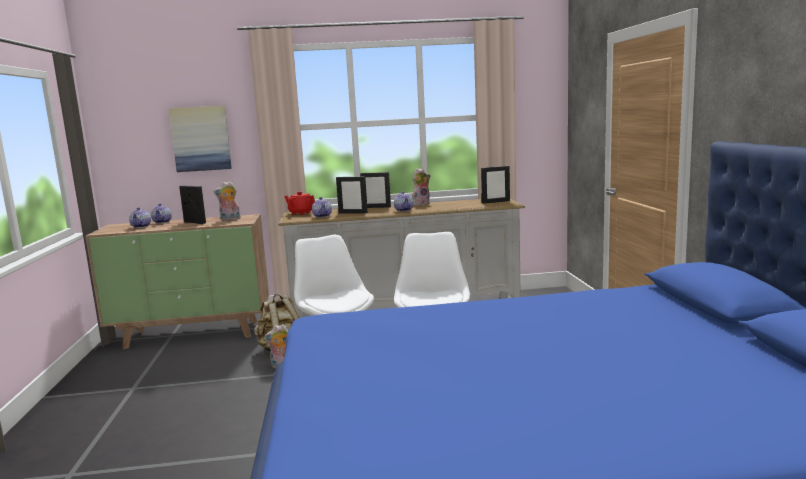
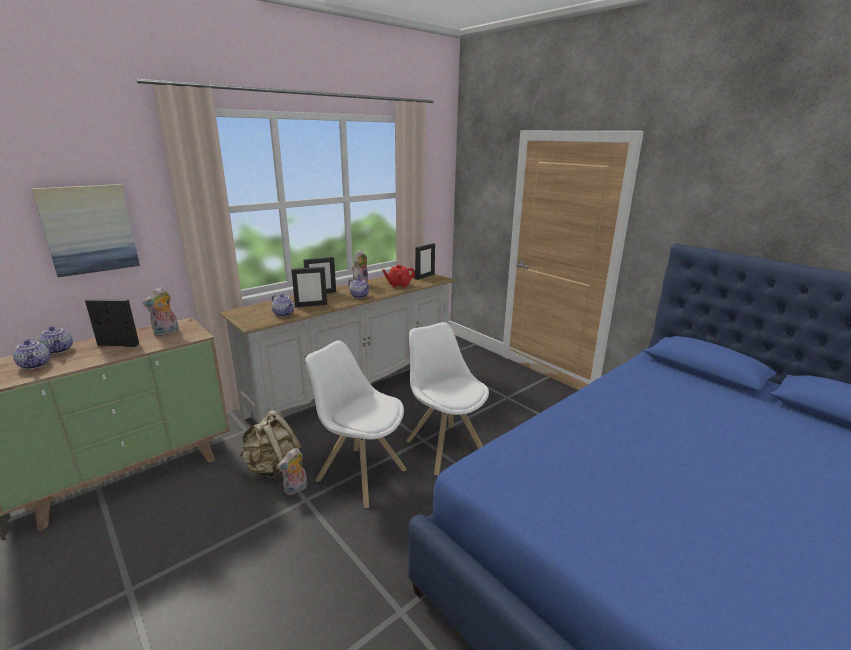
camera: 35 degrees left, 10 degrees up
red teapot [284,192,315,215] -> red teapot moved to [382,265,415,288]

